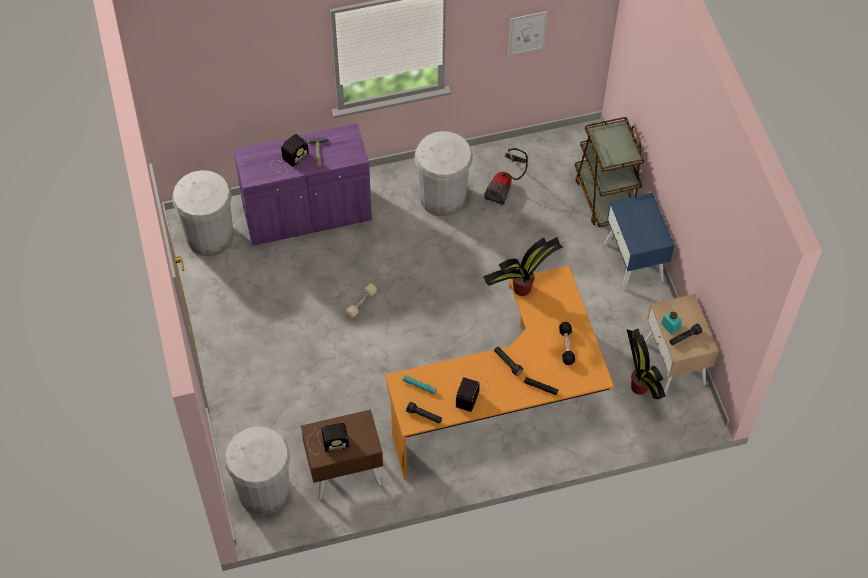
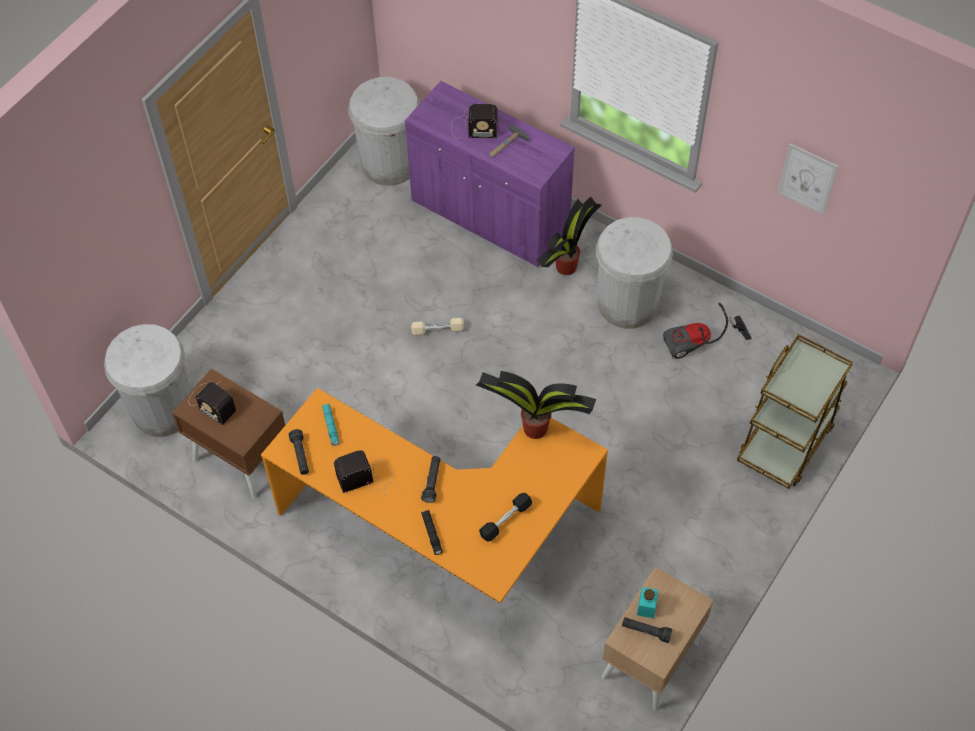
camera: 50 degrees right, 0 degrees up
blue nightstand [604,193,675,291] -> none
potted plant [627,328,665,399] -> potted plant moved to [536,197,602,275]

